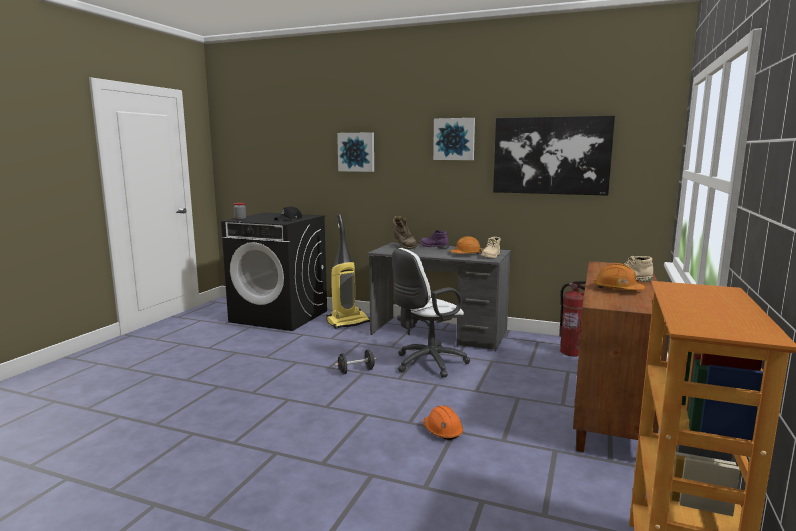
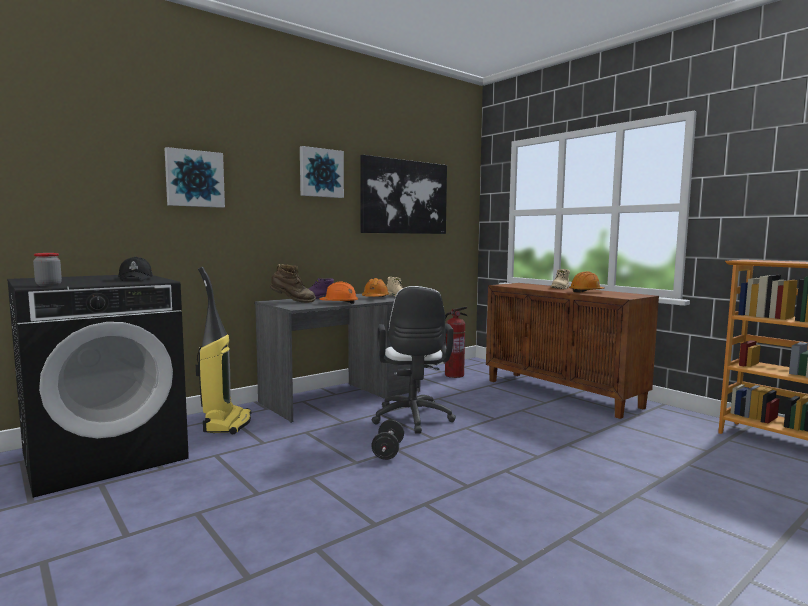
camera: 60 degrees left, 5 degrees down
orange hard hat [423,406,463,440] -> orange hard hat moved to [319,282,358,304]

